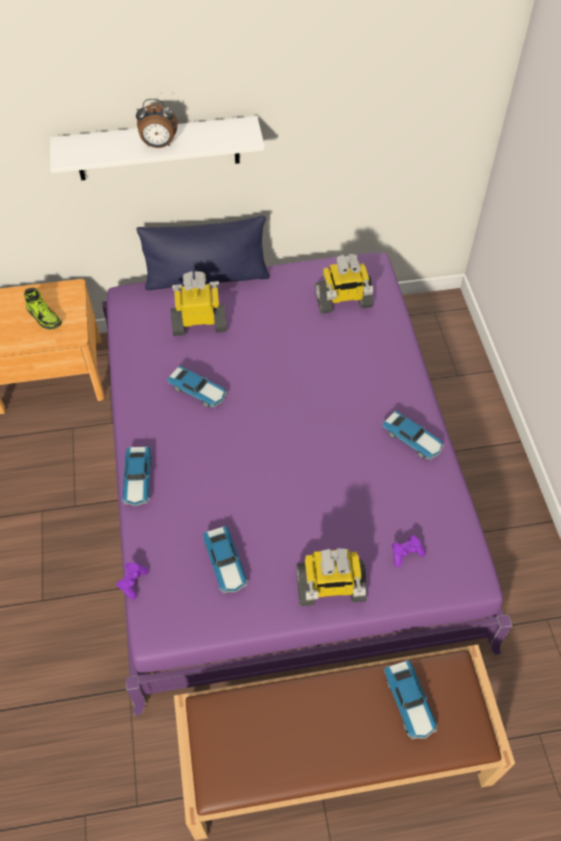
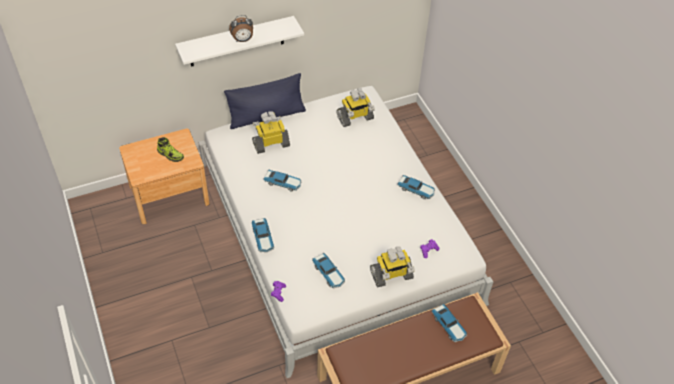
camera: 15 degrees left, 5 degrees down
purple bed [102,253,512,716] -> white bed [198,86,493,378]

